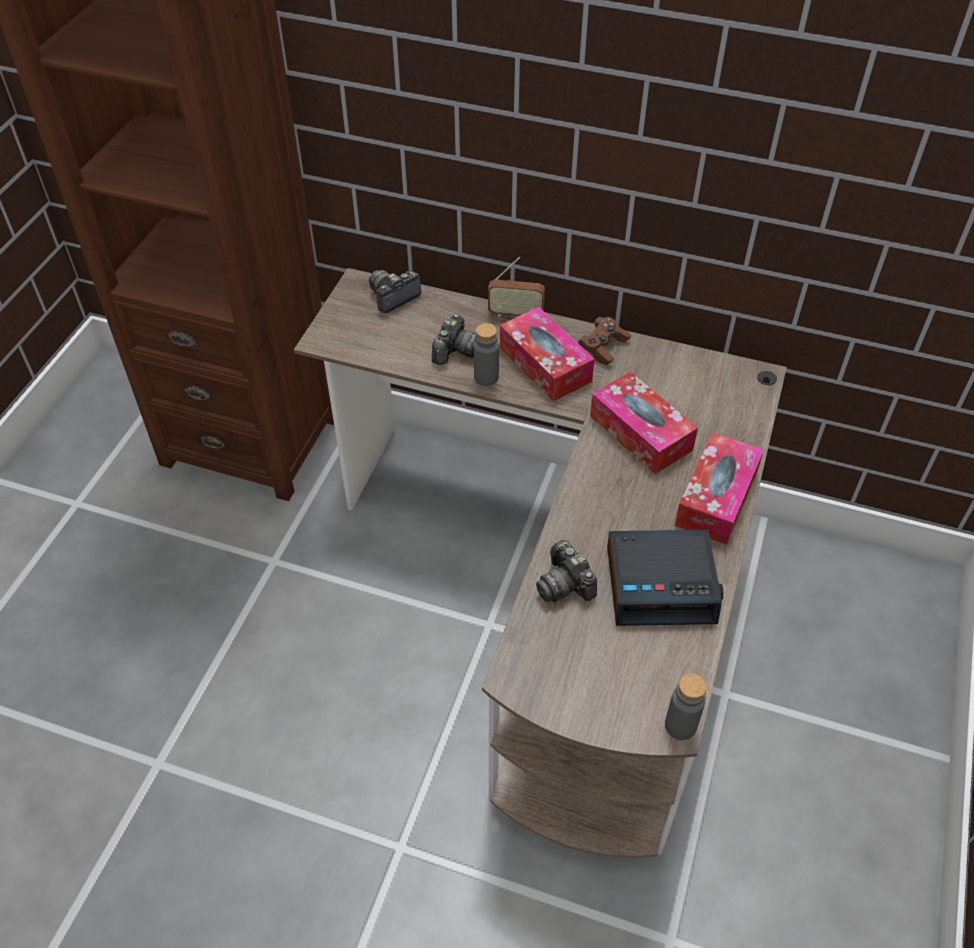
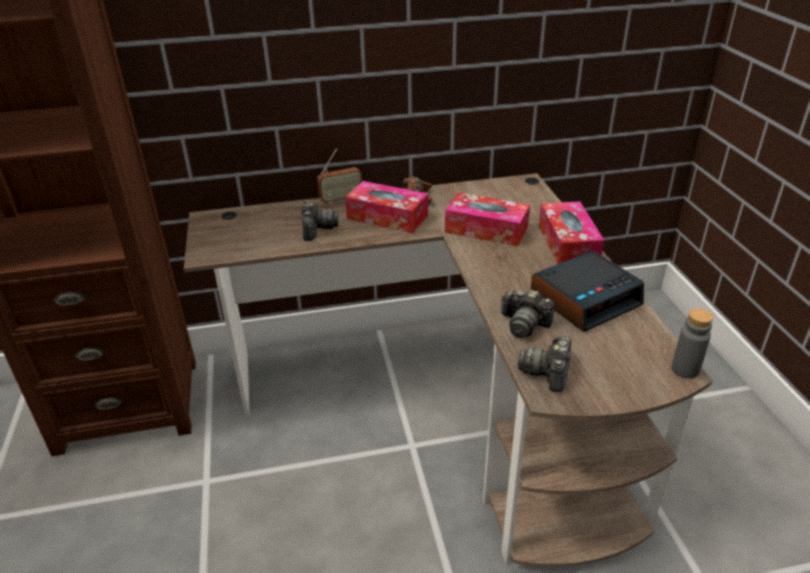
camera: 30 degrees left, 15 degrees down
camera [369,270,421,313] -> camera moved to [518,336,571,392]
grey bottle [474,323,499,386] -> none

